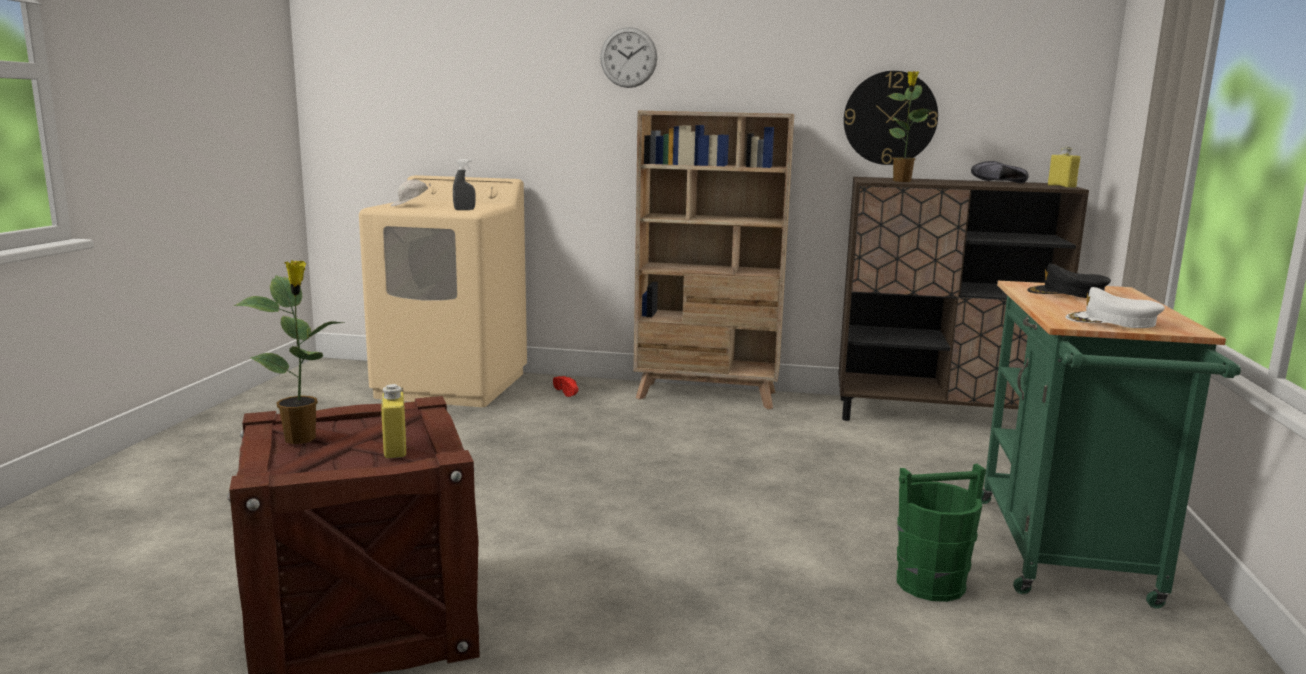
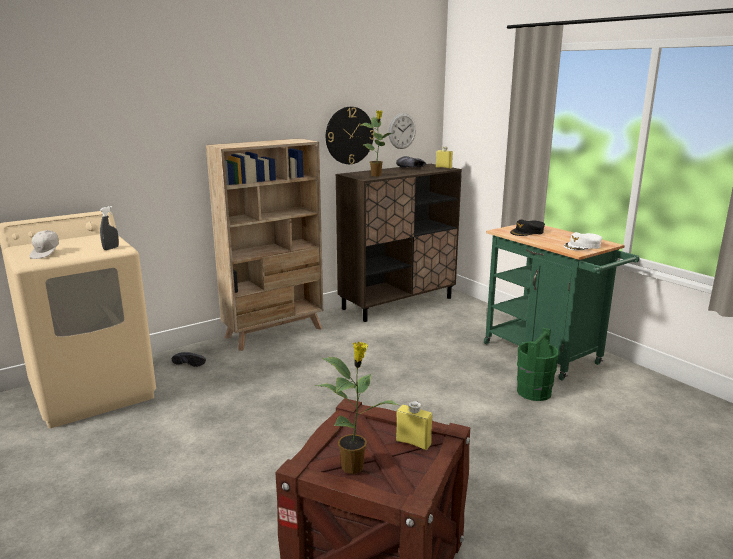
camera: 45 degrees left, 5 degrees up
red shoe [553,376,578,397] -> black shoe [172,352,206,367]
wall clock [600,27,657,88] -> wall clock moved to [388,113,416,149]

